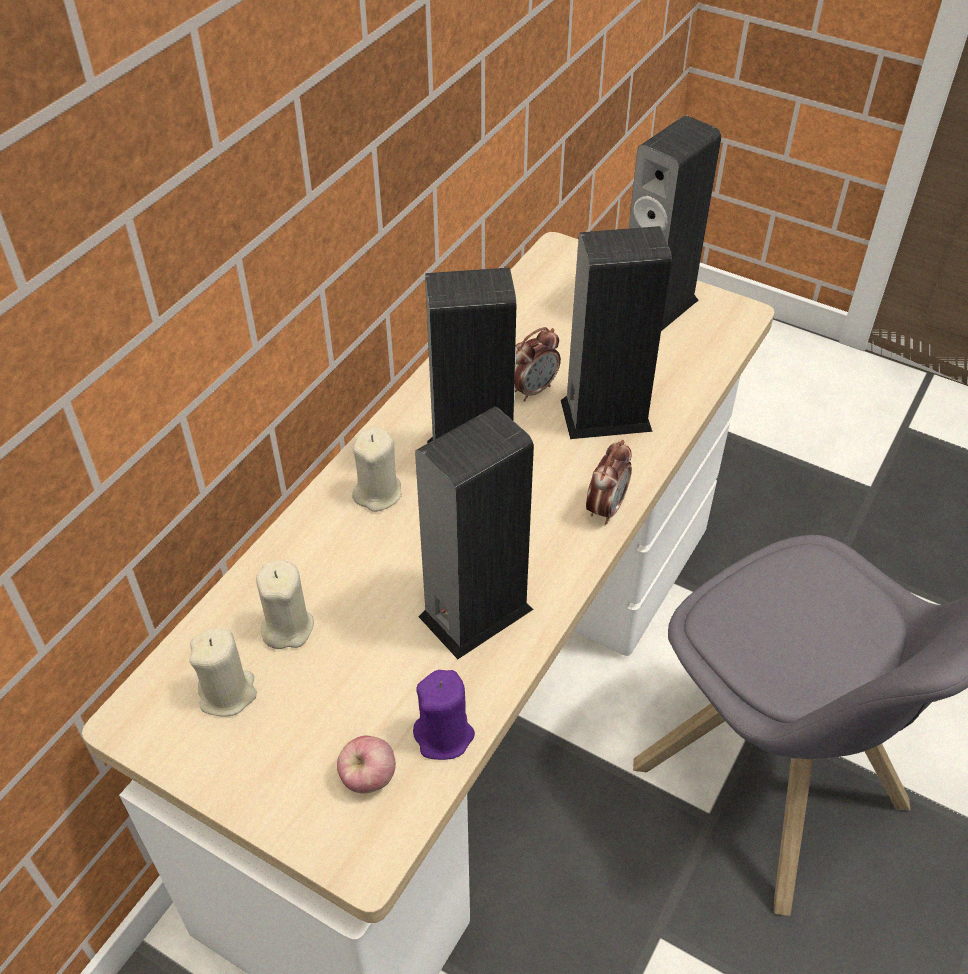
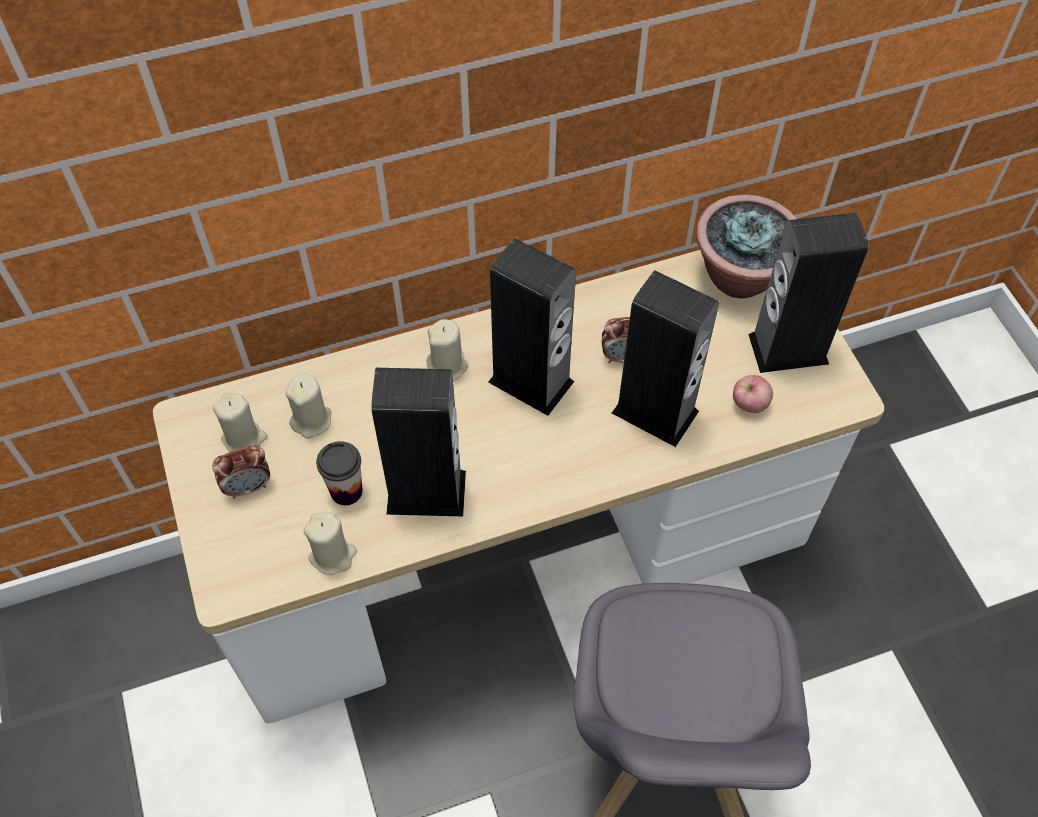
camera: 40 degrees right, 10 degrees up
apple [337,735,396,794] -> apple moved to [733,375,773,413]
purple candle [413,670,475,760] -> beige candle [303,513,357,575]
alarm clock [586,440,632,524] -> alarm clock moved to [212,445,270,499]
none -> cup [316,441,363,505]
none -> potted plant [696,194,796,299]

